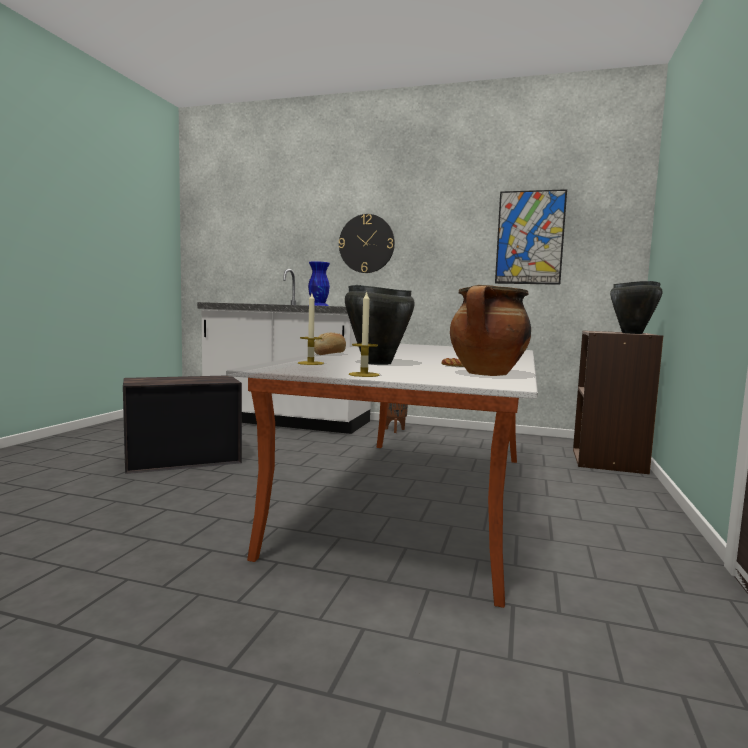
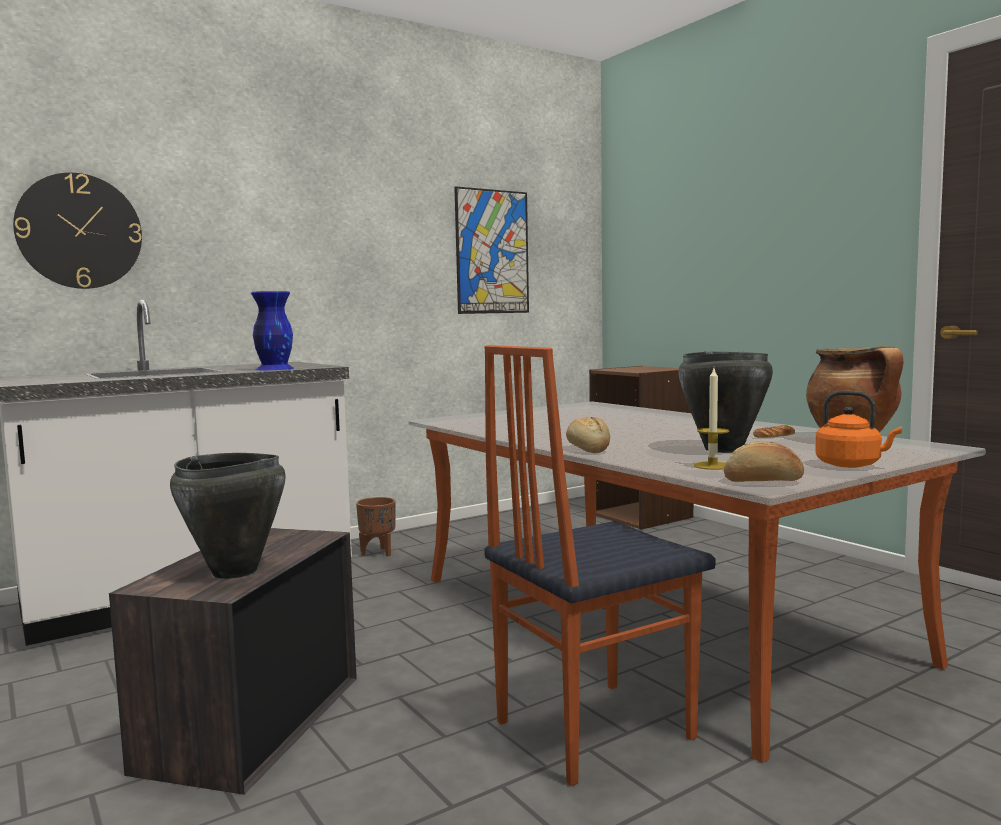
camera: 50 degrees left, 0 degrees up
wall clock [339,214,395,273] -> wall clock moved to [13,172,142,289]
candle [349,291,379,377] -> orange kettle [815,390,902,468]
black cooking pot [610,281,663,334] -> black cooking pot moved to [170,453,286,579]
none -> chair [484,345,715,786]
none -> bread [724,441,804,482]

